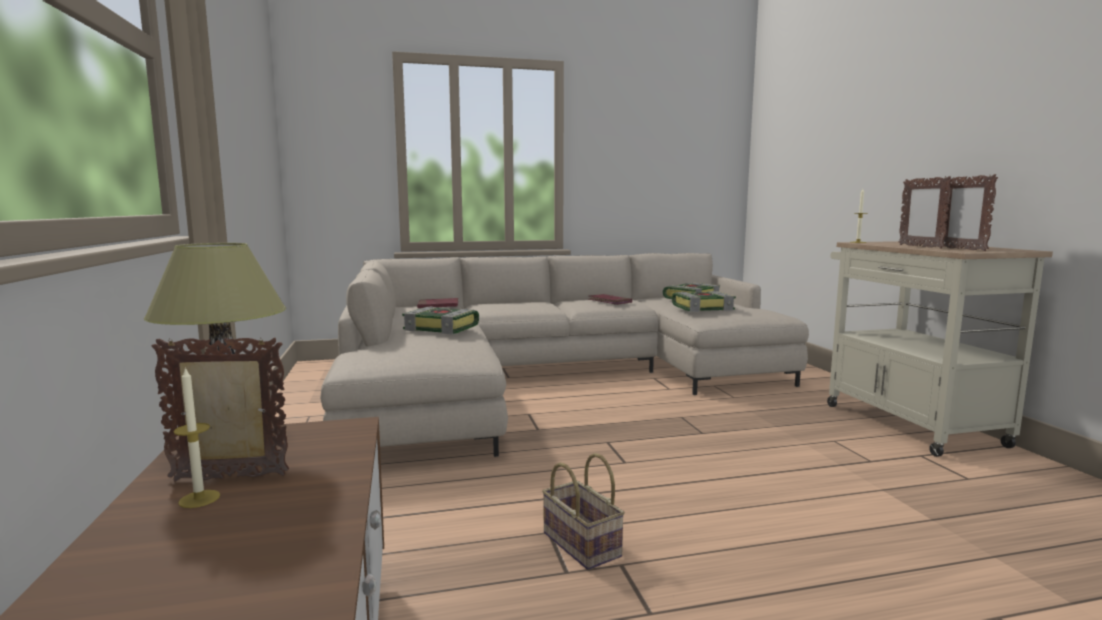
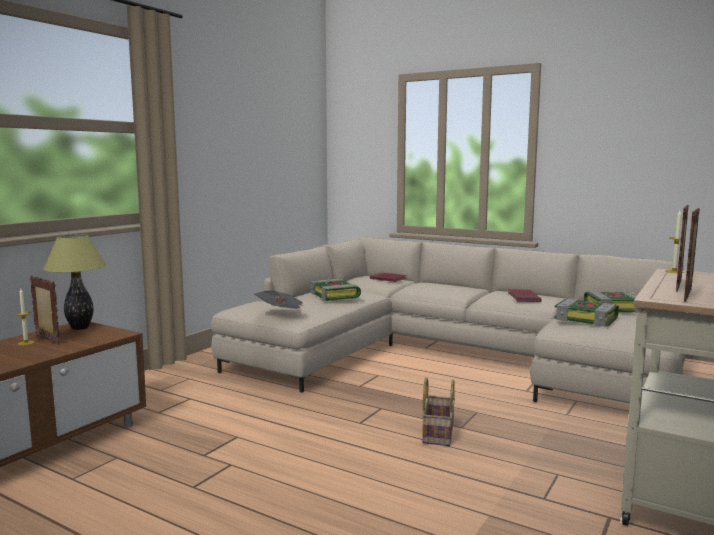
camera: 45 degrees right, 0 degrees up
basket [542,453,625,570] -> basket moved to [422,377,455,446]
none -> newspaper [254,291,303,309]

